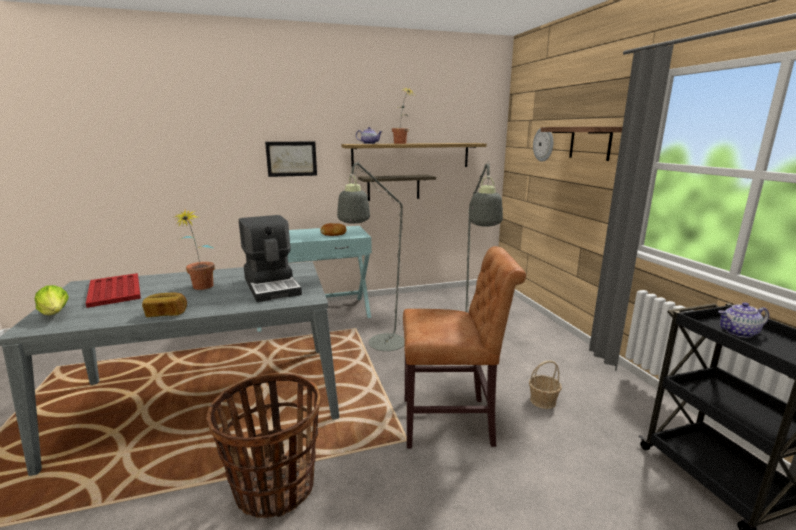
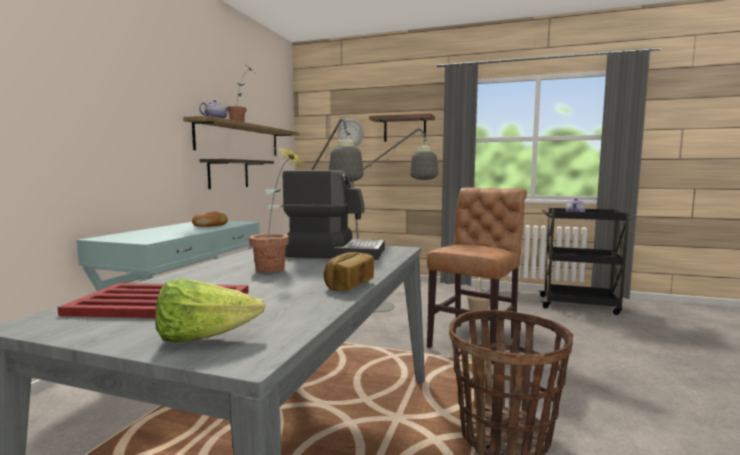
camera: 55 degrees left, 10 degrees down
picture [265,141,317,177] -> none

